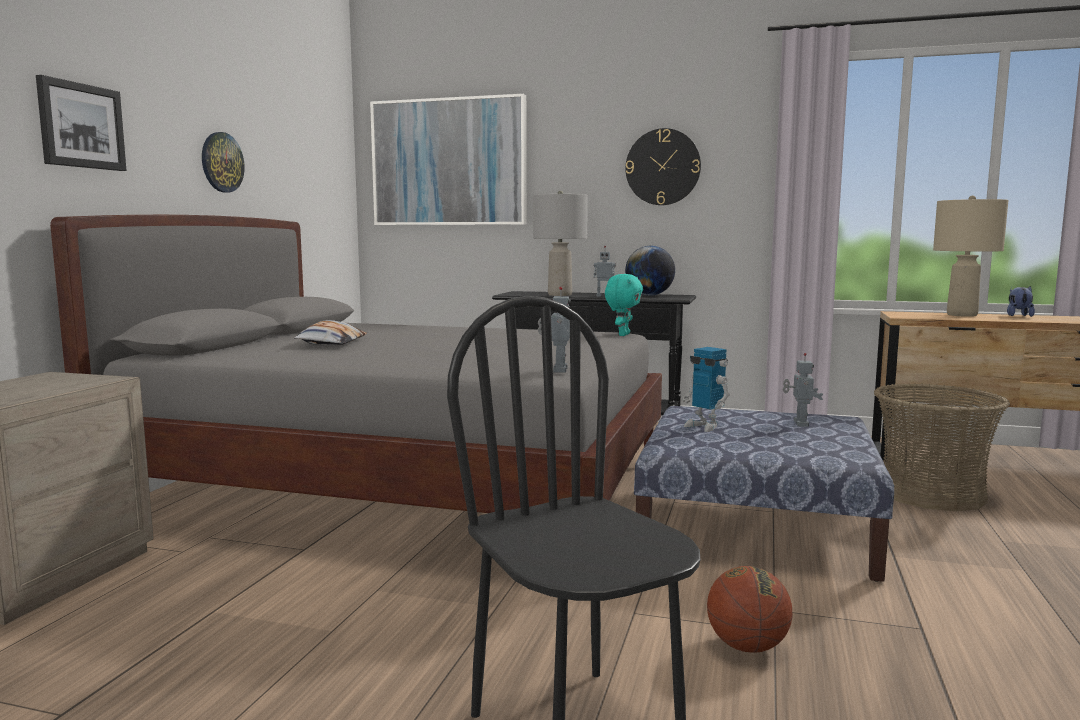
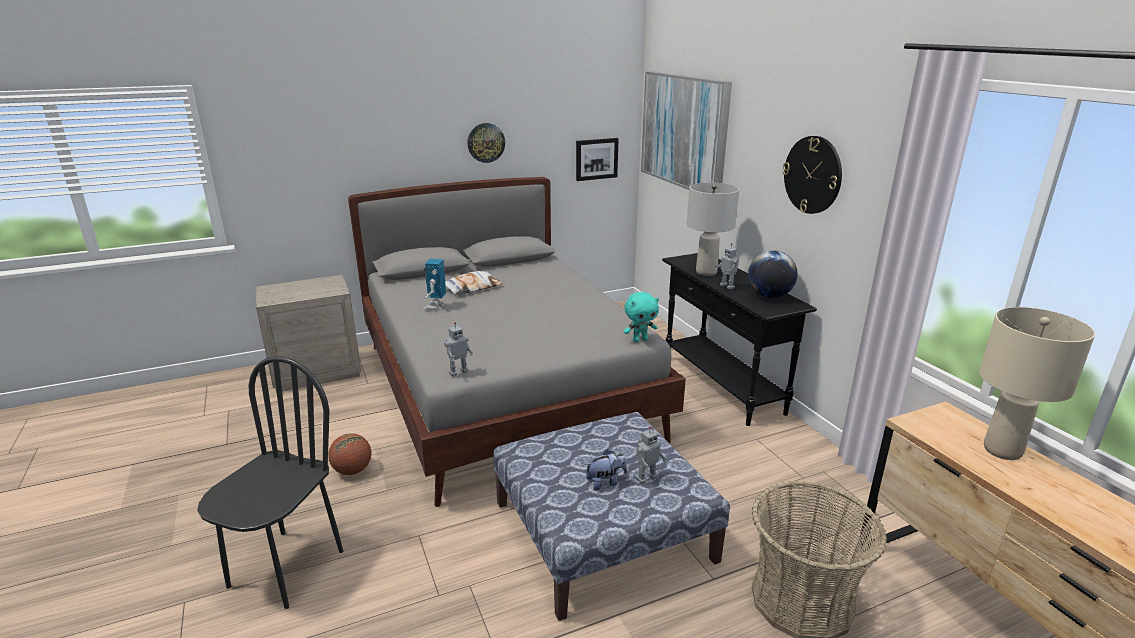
camera: 50 degrees right, 15 degrees up
picture [36,75,127,171] -> picture moved to [576,138,619,181]
toy robot [683,347,730,432] -> toy robot moved to [423,259,446,311]
basketball [707,566,792,653] -> basketball moved to [328,433,371,475]
plush toy [1007,286,1035,317] -> plush toy moved to [585,450,627,491]

